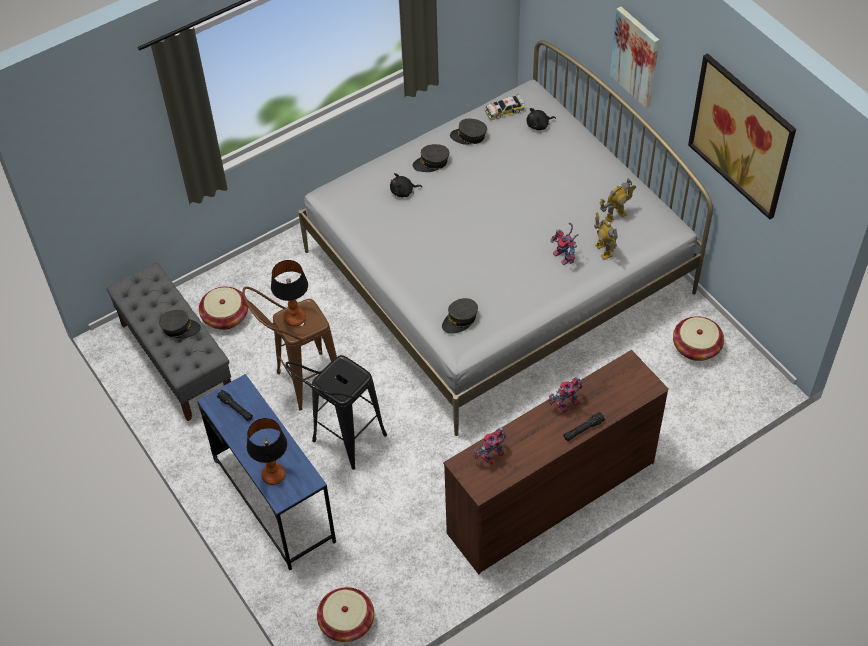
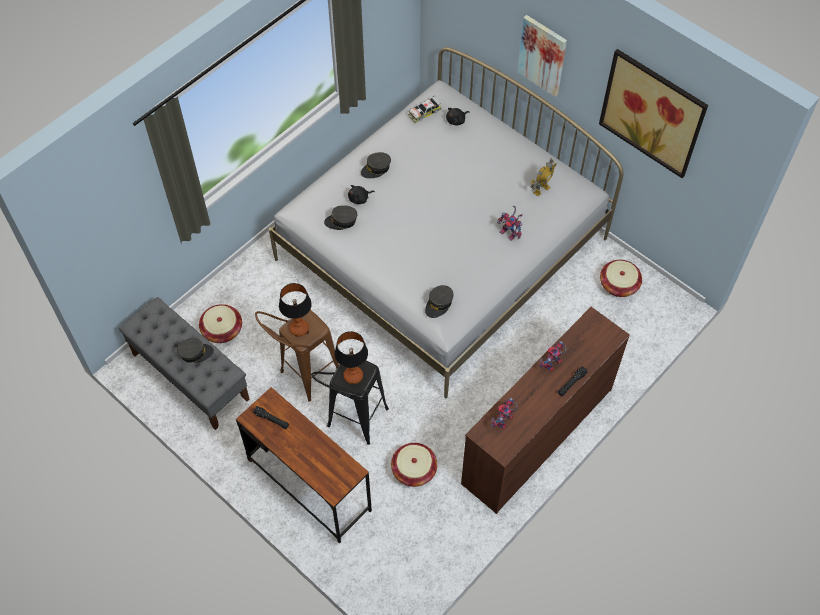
camera: 15 degrees left, 5 degrees up
blue desk [197,374,336,570] -> brown desk [236,387,372,543]
table lamp [247,418,287,485] -> table lamp moved to [335,331,368,384]
basket [317,587,374,642] -> basket moved to [391,443,437,487]
grey cap [450,119,487,145] -> grey cap moved to [324,205,357,230]
toy robot [594,212,617,260] -> none

